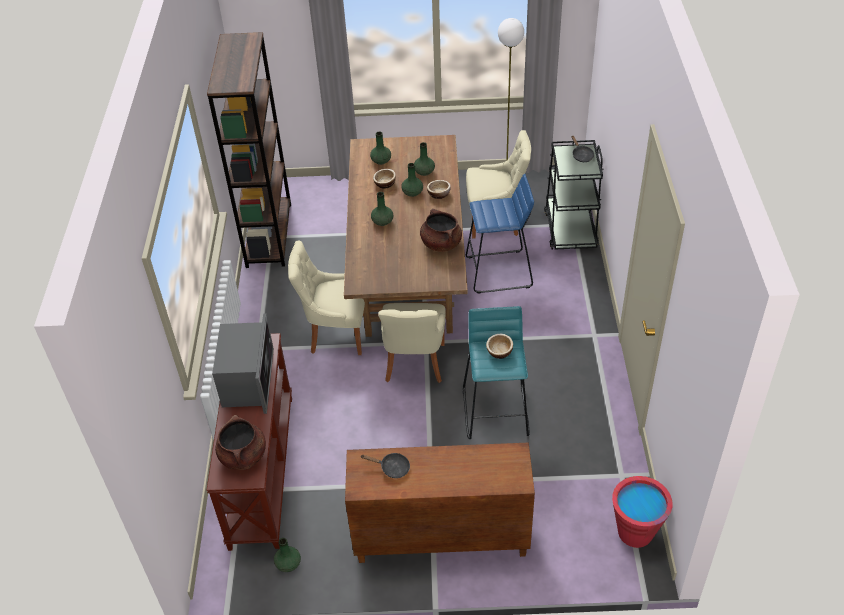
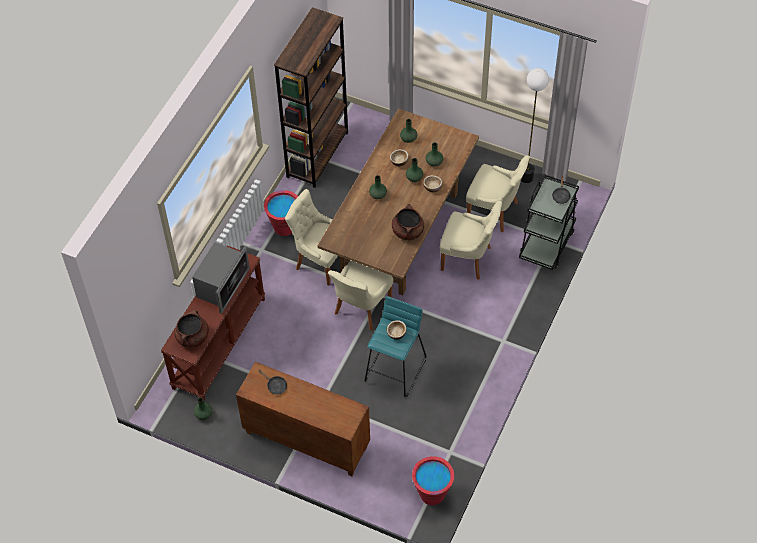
camera: 25 degrees right, 10 degrees up
blue stool [466,174,534,293] -> beige chair [440,201,502,280]
none -> red bucket [264,190,298,236]

